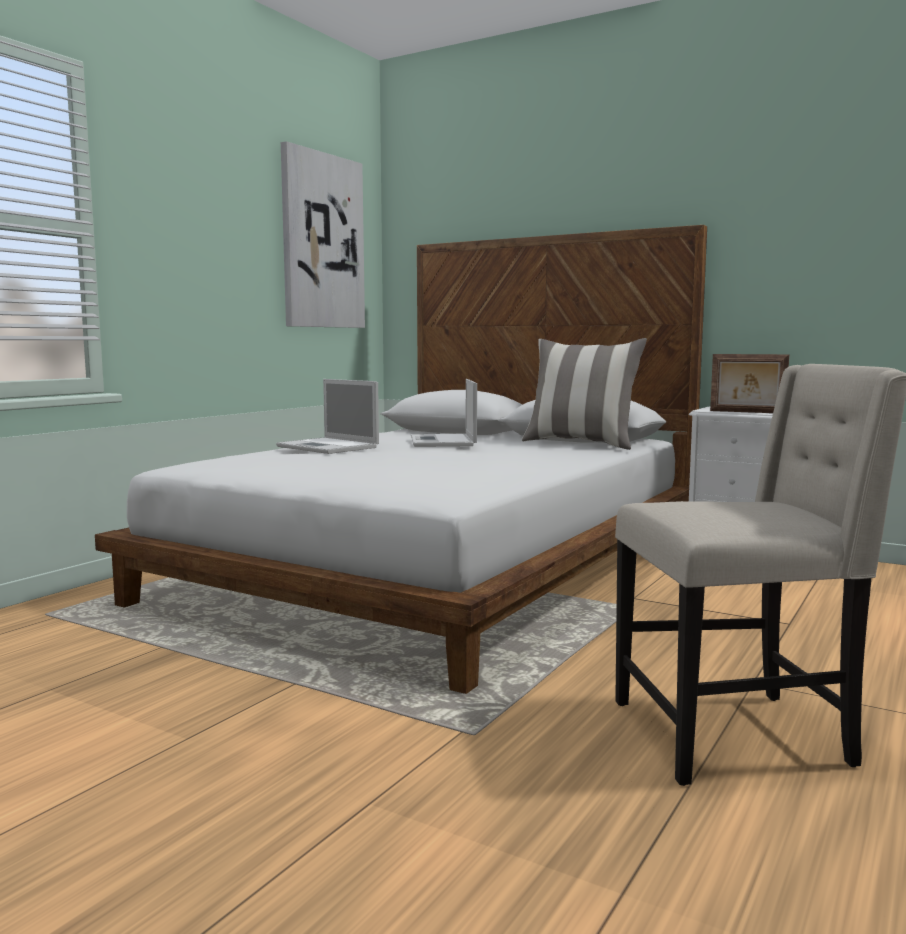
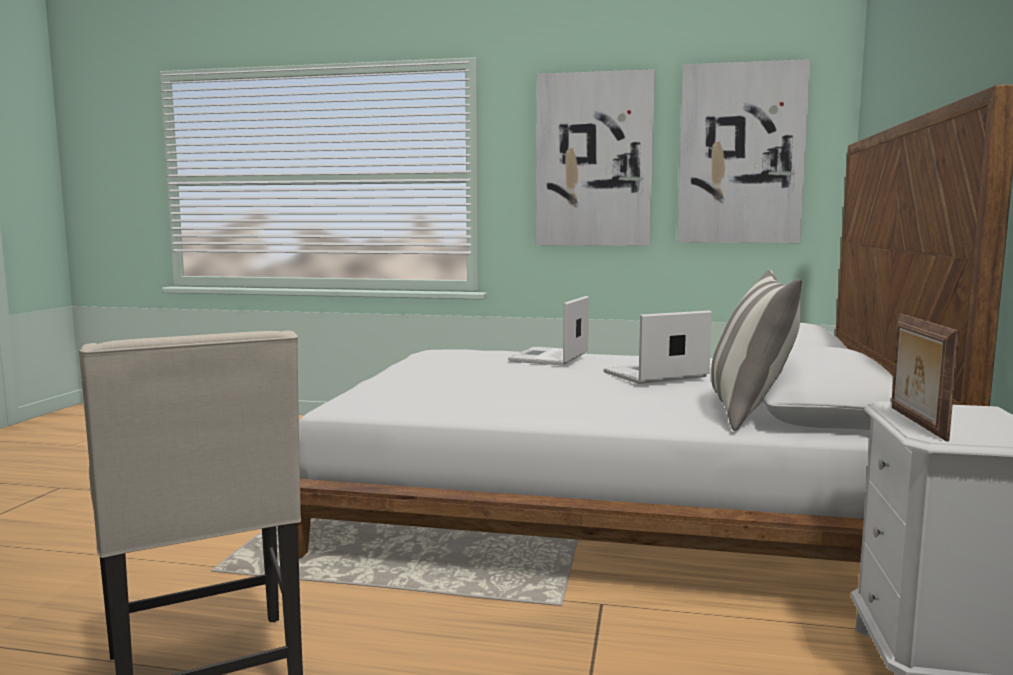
camera: 70 degrees right, 0 degrees up
none -> picture [536,69,655,246]

